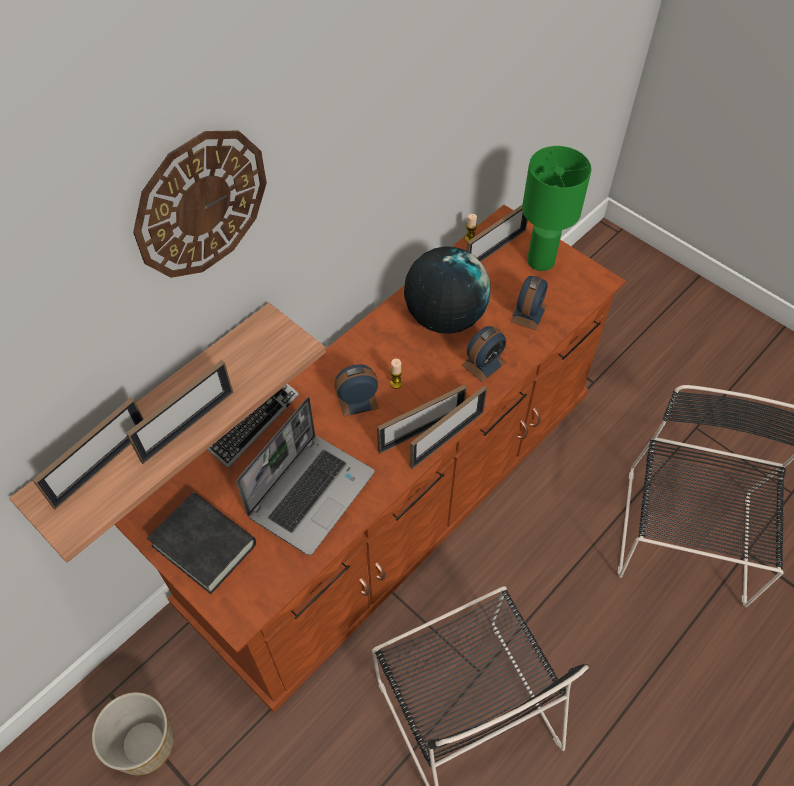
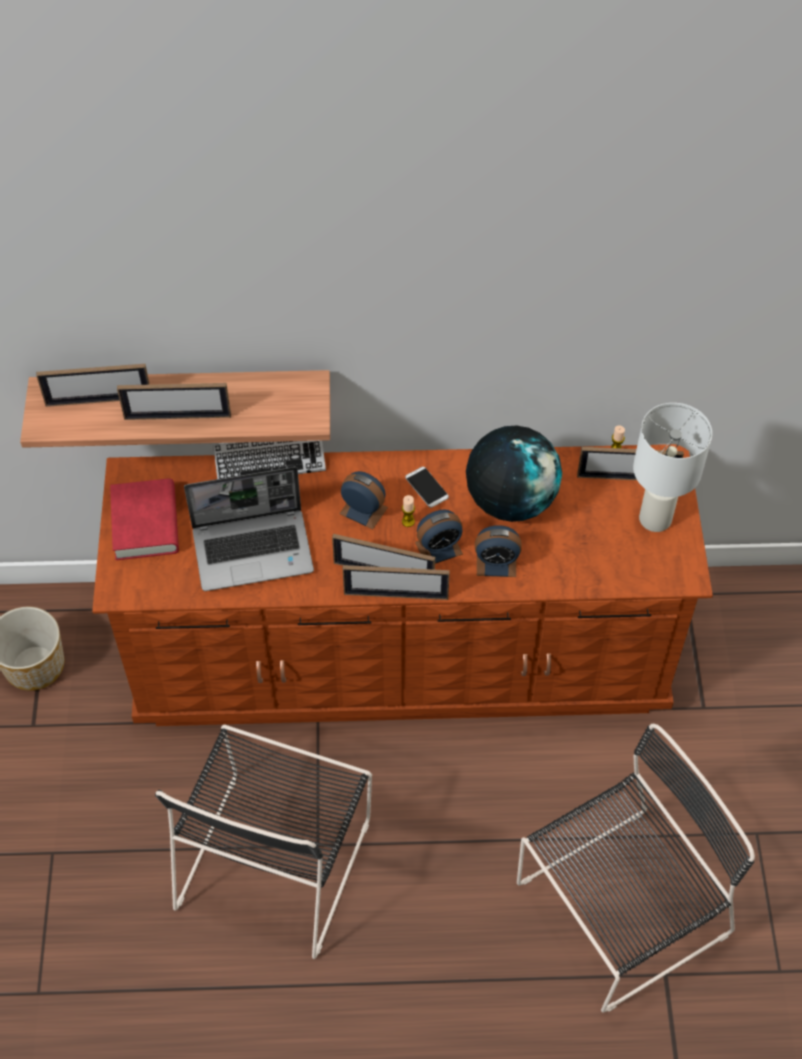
camera: 45 degrees right, 0 degrees up
wall clock [133,131,267,278] -> none
black book [147,493,256,594] -> red book [110,479,179,560]
alarm clock [510,275,548,330] -> alarm clock moved to [415,510,463,564]
green table lamp [522,146,591,271] -> white table lamp [633,403,712,532]
none -> phone [405,467,449,508]

